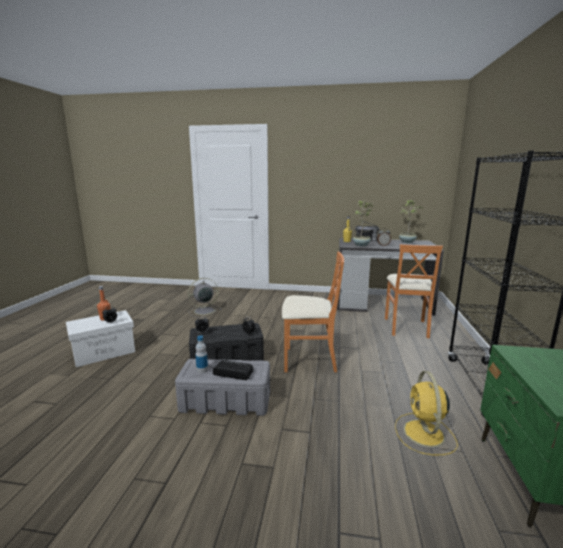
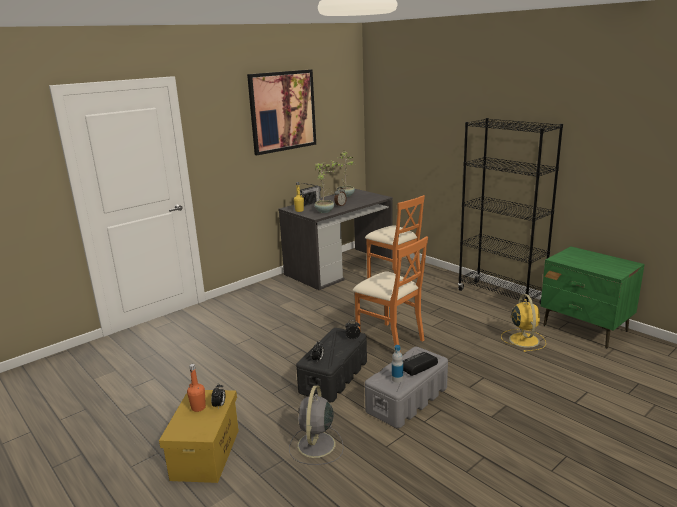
camera: 50 degrees left, 5 degrees up
white storage box [66,310,135,367] -> yellow storage box [159,390,239,483]
grey fan [188,278,221,318] -> grey fan moved to [289,385,344,465]
orange chair [282,252,344,372] -> orange chair turned 90 degrees clockwise [353,236,428,346]
yellow fan [395,371,458,455] -> yellow fan turned 135 degrees counterclockwise [501,294,546,352]
none -> picture [247,69,316,155]

